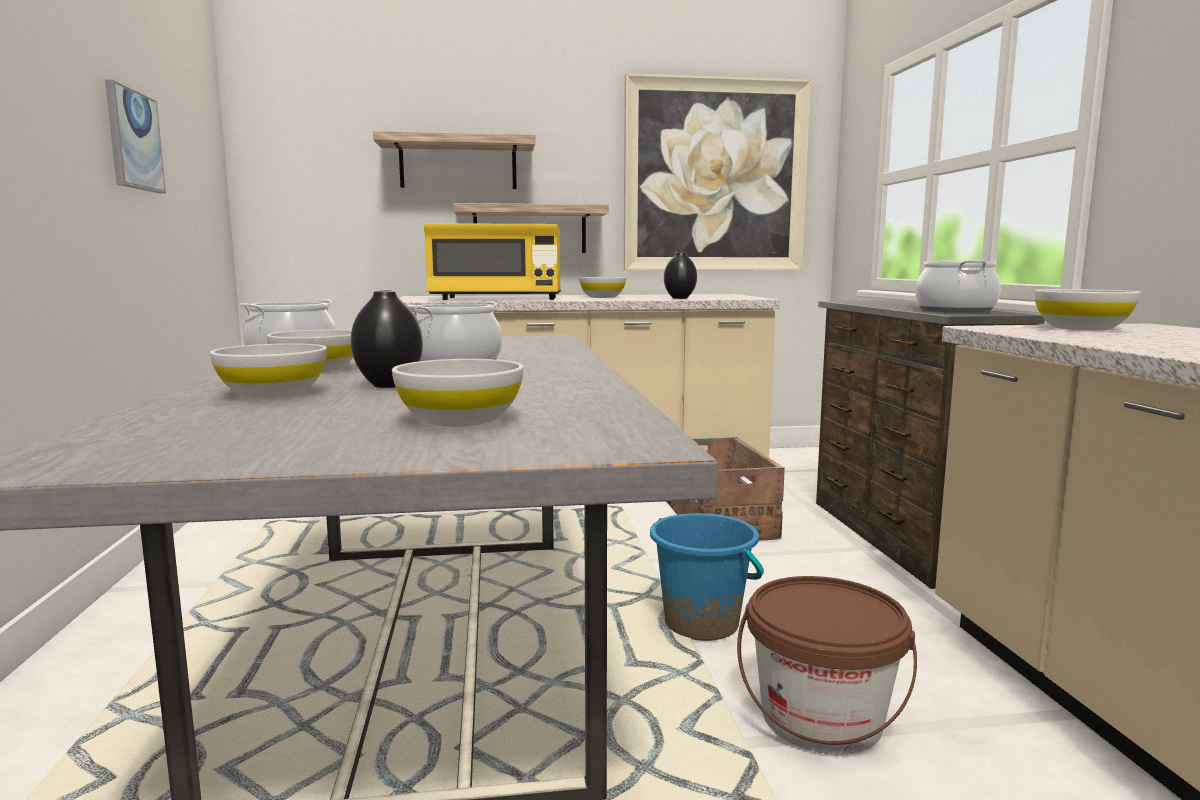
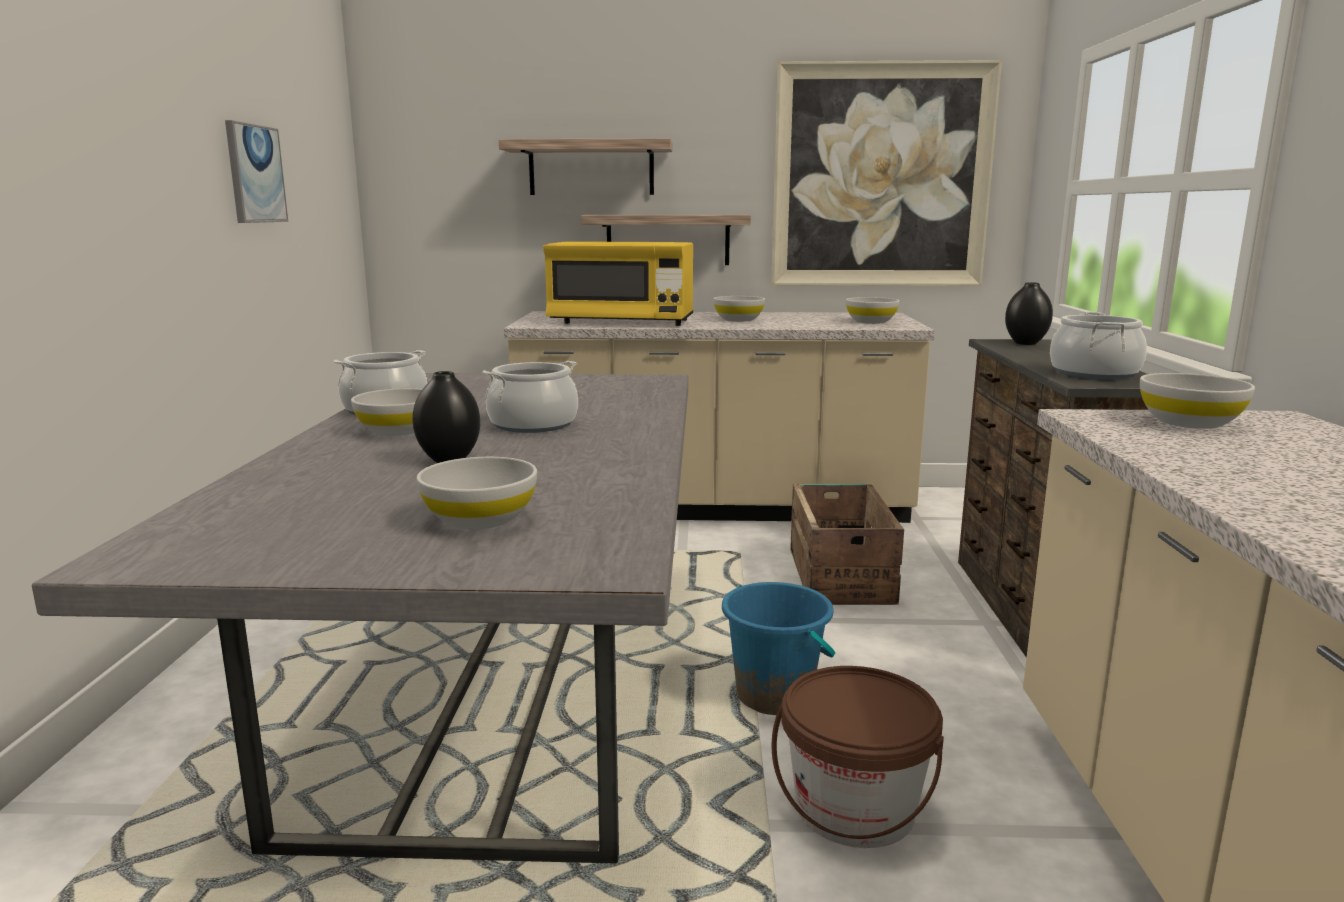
camera: 10 degrees right, 5 degrees up
white bowl [210,343,327,398] -> white bowl moved to [846,297,900,324]
black vase [664,252,697,299] -> black vase moved to [1005,282,1053,345]

